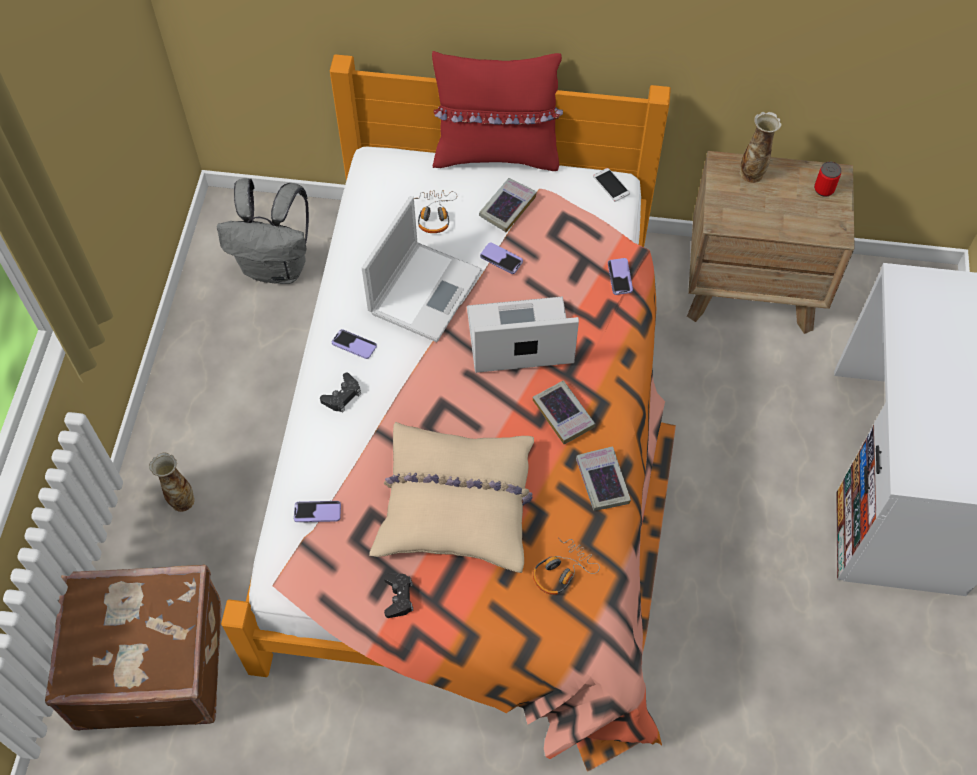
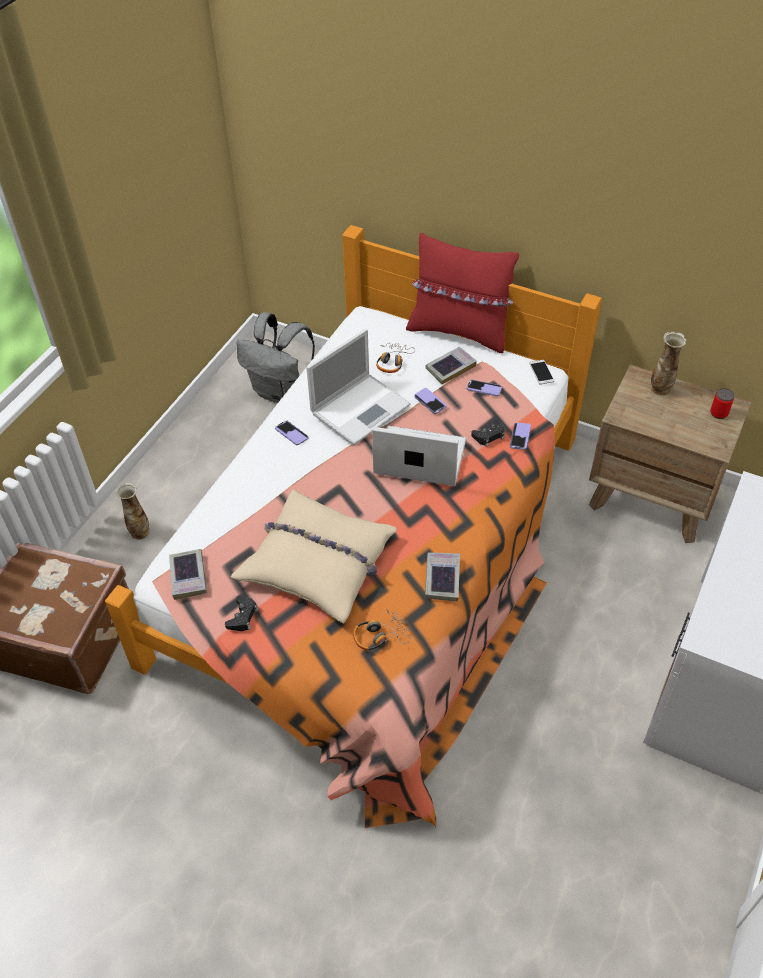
camera: 20 degrees right, 10 degrees down
phone [294,501,341,522] -> phone moved to [467,379,502,396]
black game controller [320,372,361,413] -> black game controller moved to [471,420,505,447]
book [533,380,595,444] -> book moved to [169,549,207,600]

